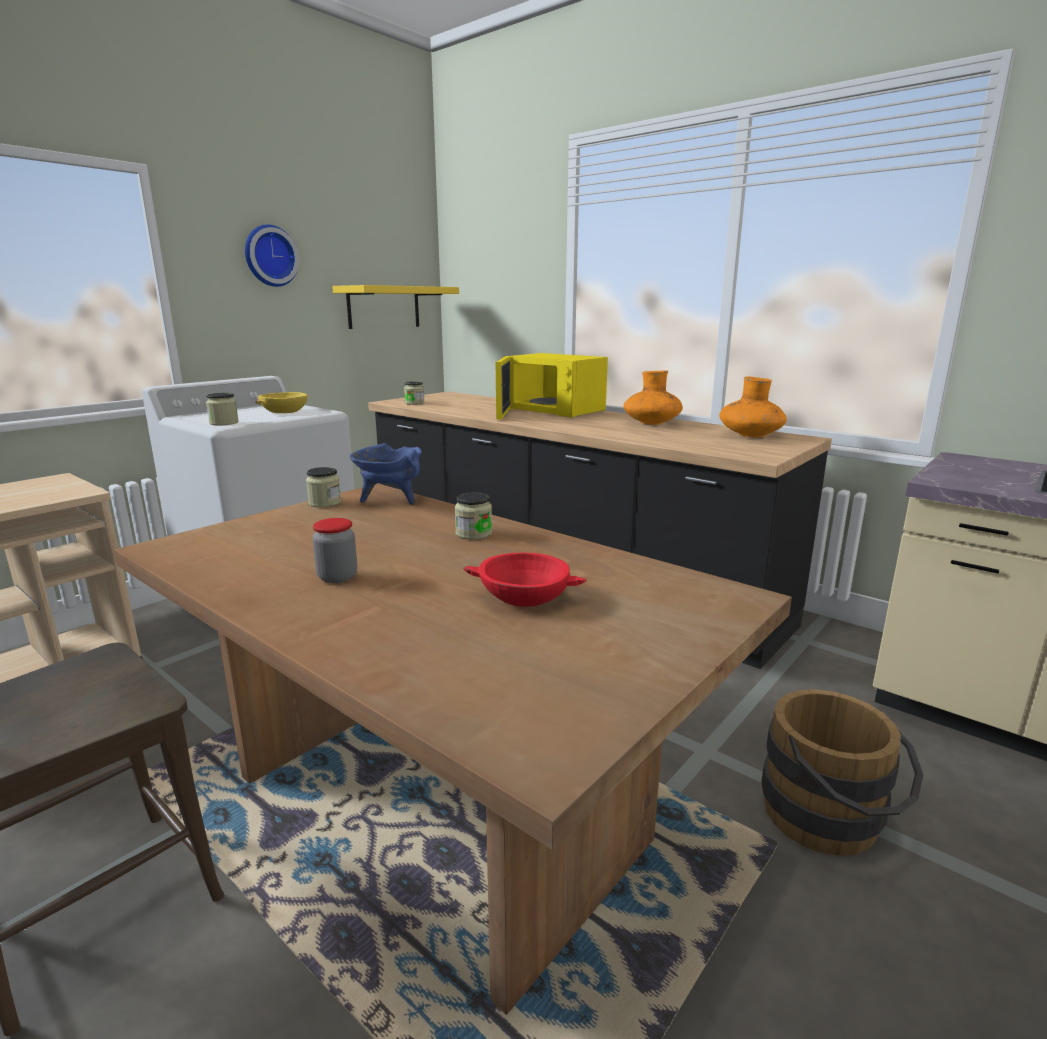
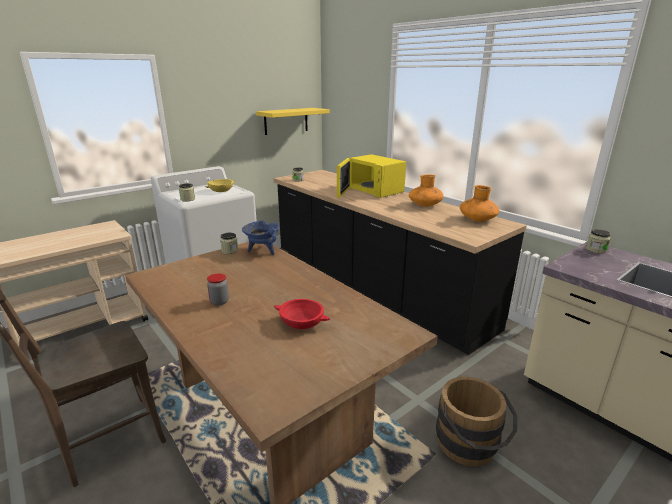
camera: 10 degrees right, 5 degrees up
wall clock [245,225,299,287] -> none
jar [455,492,492,540] -> jar moved to [586,229,610,254]

